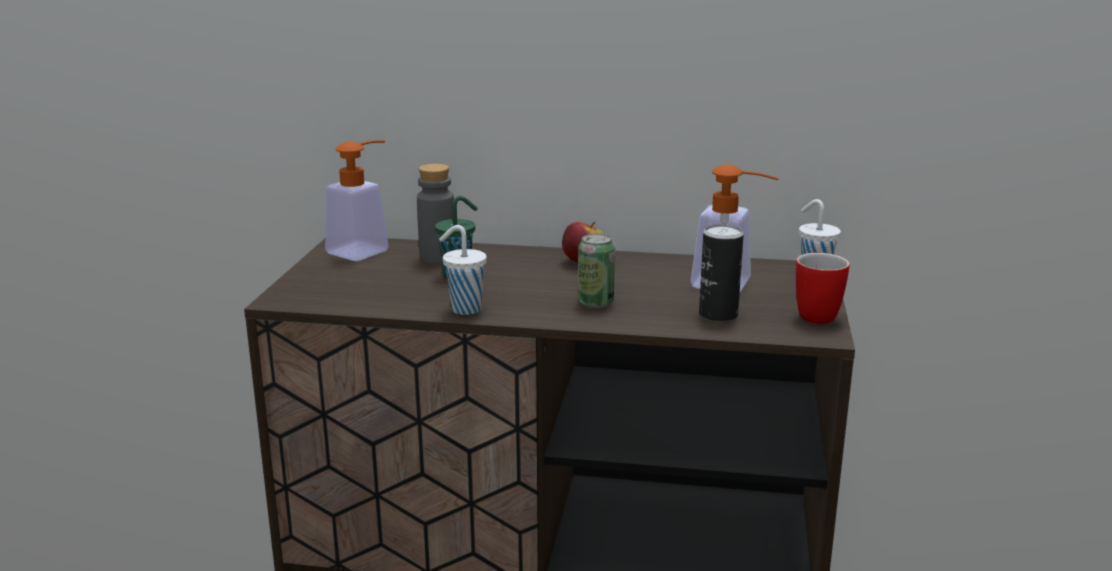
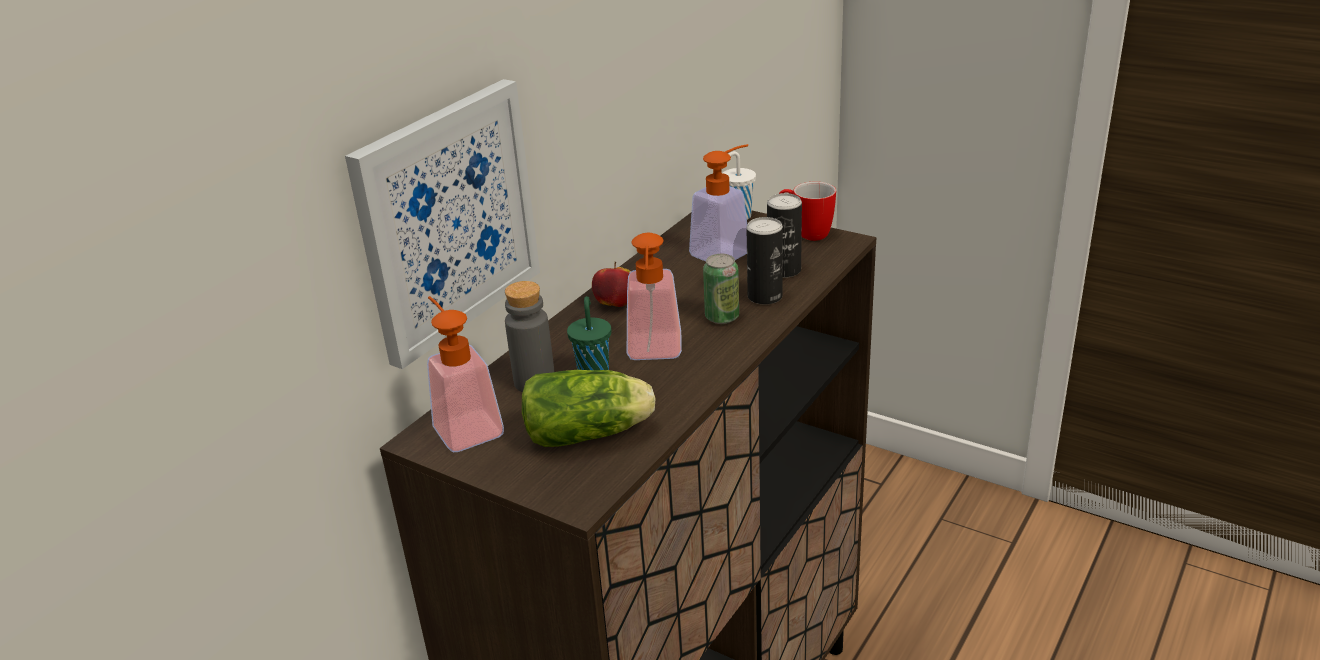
camera: 65 degrees left, 10 degrees up
white cup [439,225,487,315] -> none
none -> picture [345,79,540,369]
none -> lettuce [522,370,656,447]
none -> soap dispenser [627,233,682,360]
none -> can [746,217,783,304]

